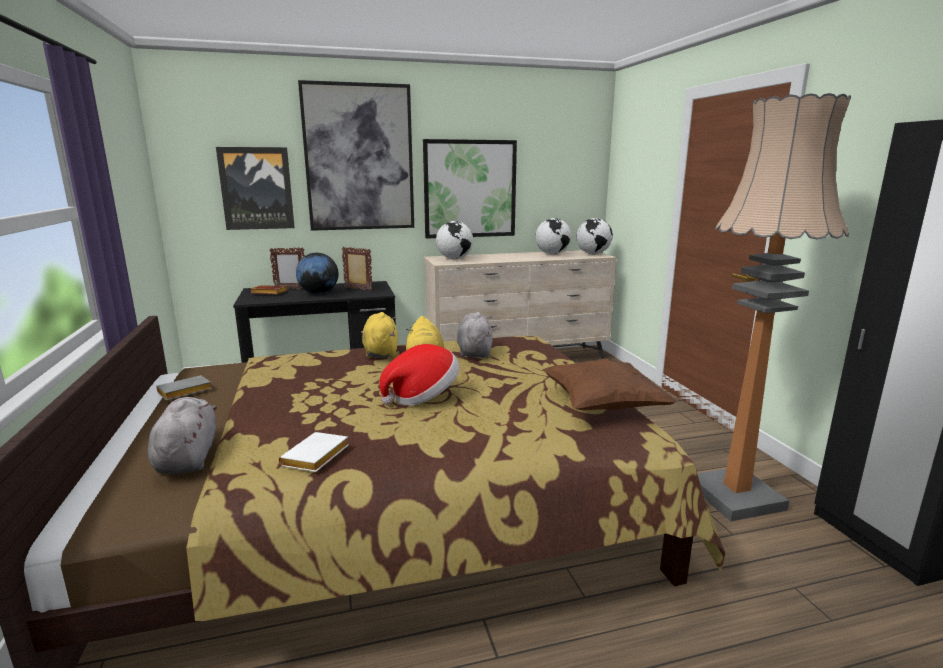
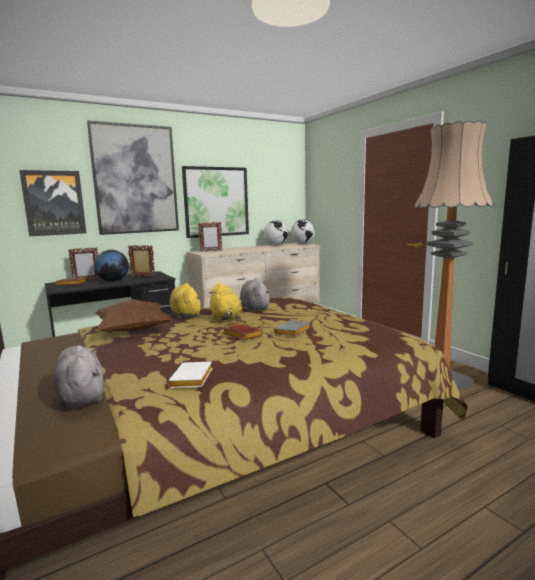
camera: 15 degrees left, 5 degrees down
grey book [156,375,212,400] -> grey book moved to [274,320,310,336]
hat [379,344,460,406] -> brown book [223,324,263,340]
globe [436,221,473,259] -> picture frame [198,222,223,252]
brown pillow [542,359,677,410] -> brown pillow moved to [95,299,172,332]

